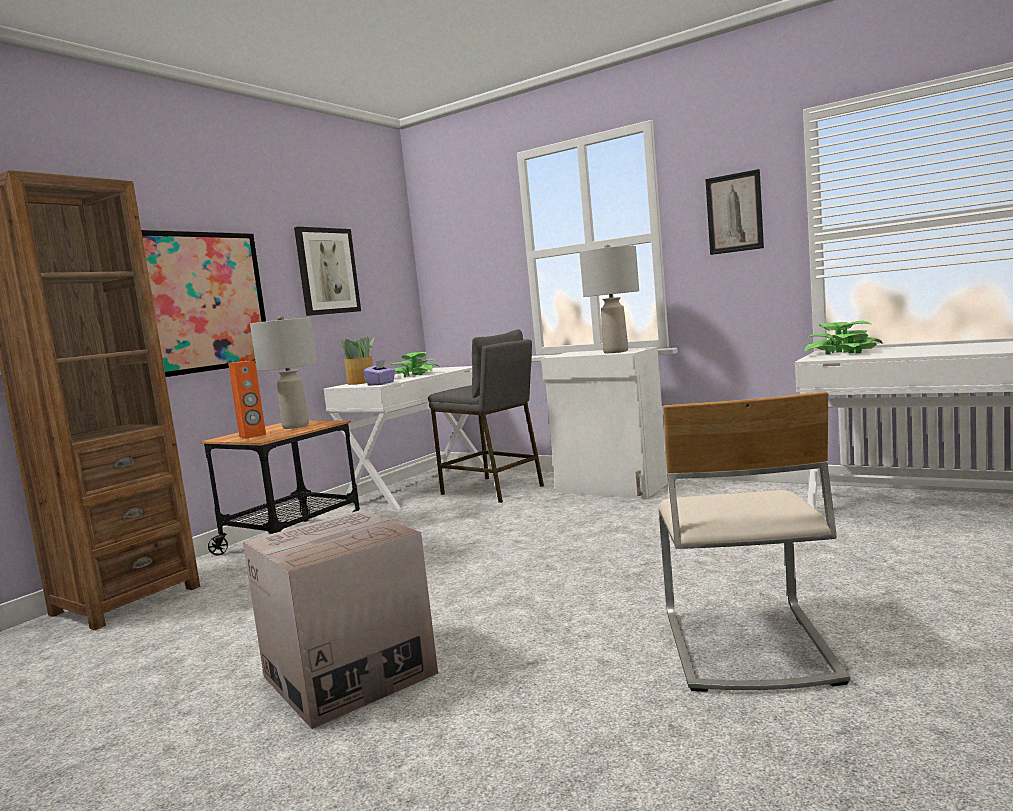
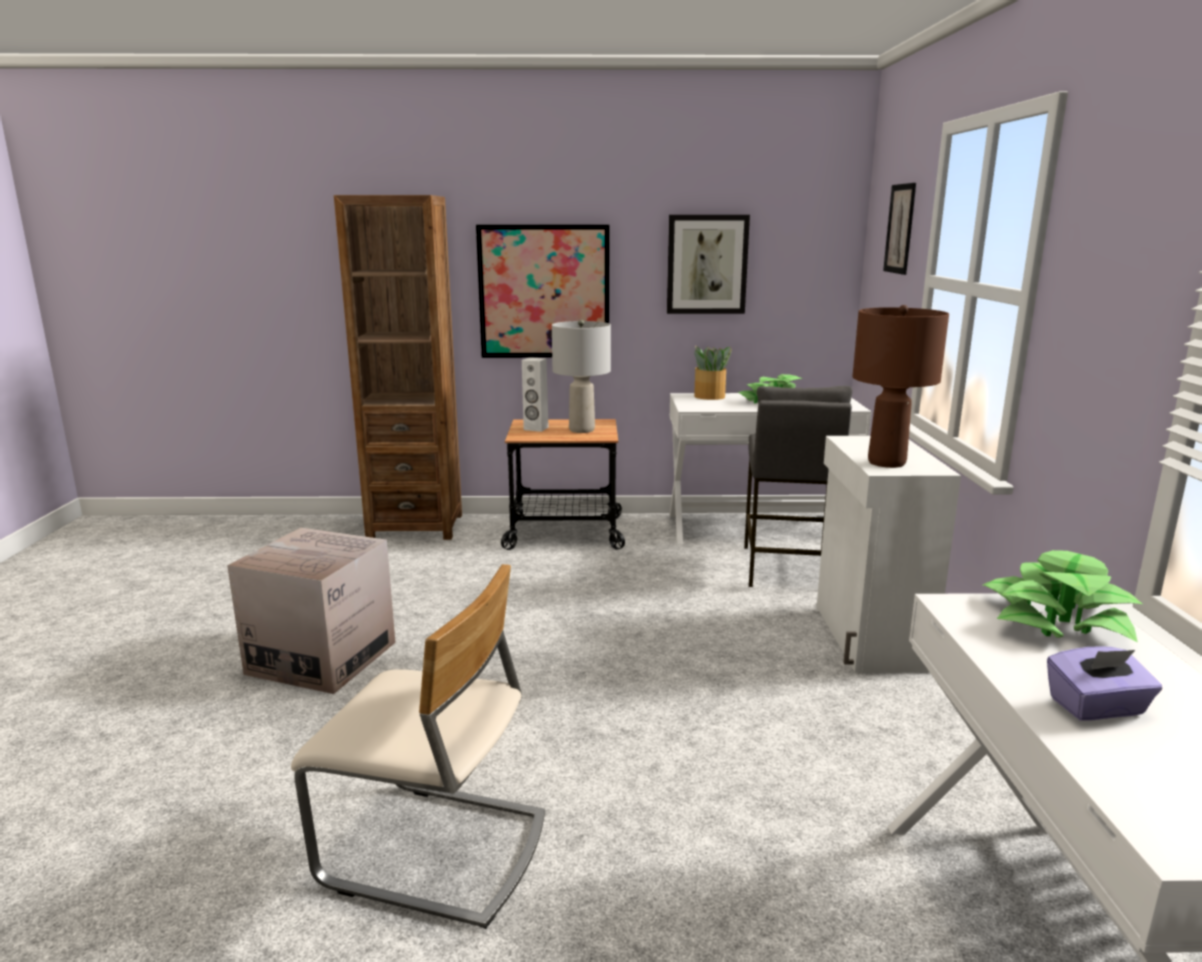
camera: 55 degrees right, 10 degrees up
orange speaker [228,360,266,439] -> white speaker [522,357,549,432]
purple tissue box [363,360,396,386] -> purple tissue box moved to [1047,646,1162,721]
grey table lamp [580,245,639,353] -> brown table lamp [852,305,949,468]
beige chair [658,392,850,692] -> beige chair turned 135 degrees counterclockwise [291,564,545,929]
picture [705,169,764,255] -> picture moved to [883,183,916,275]

